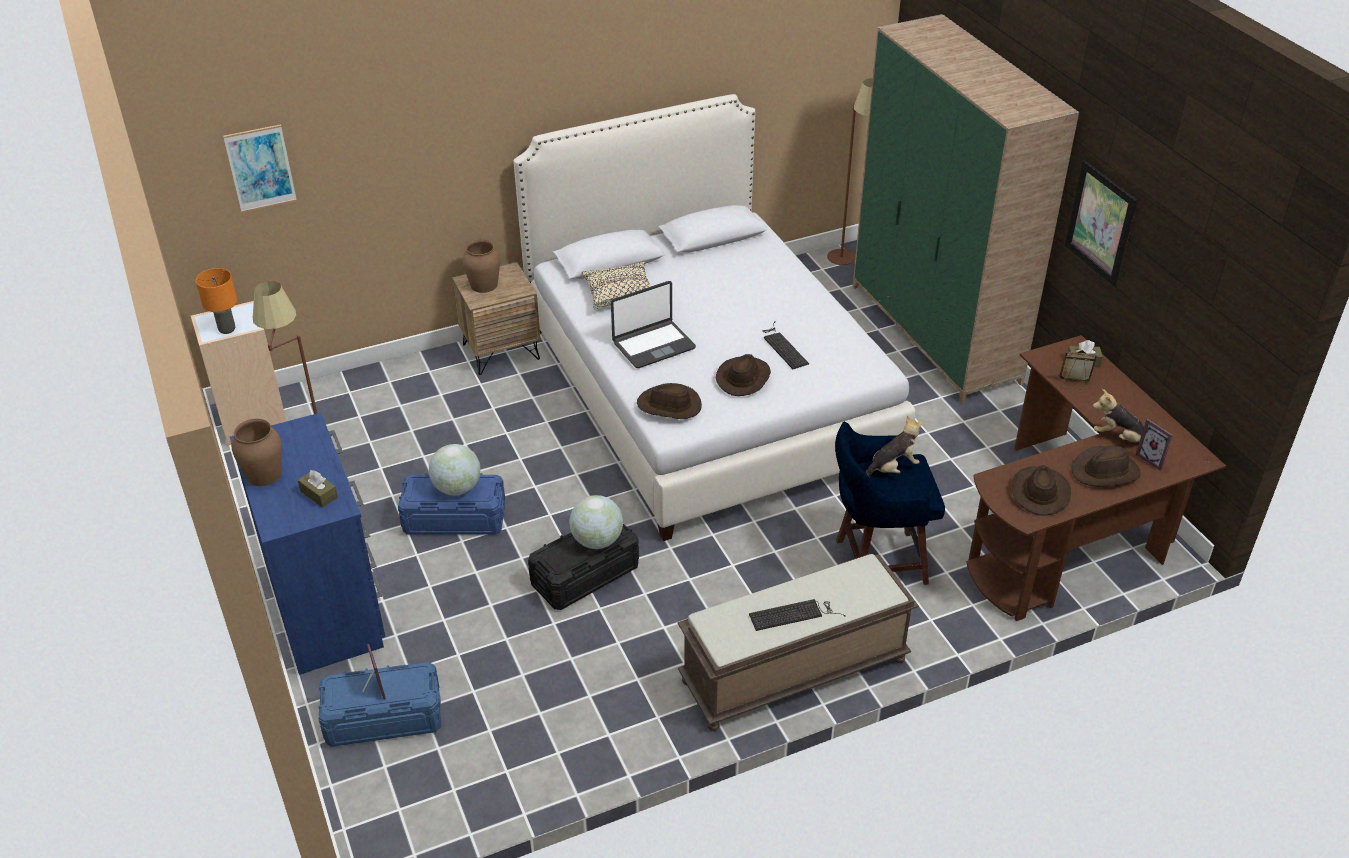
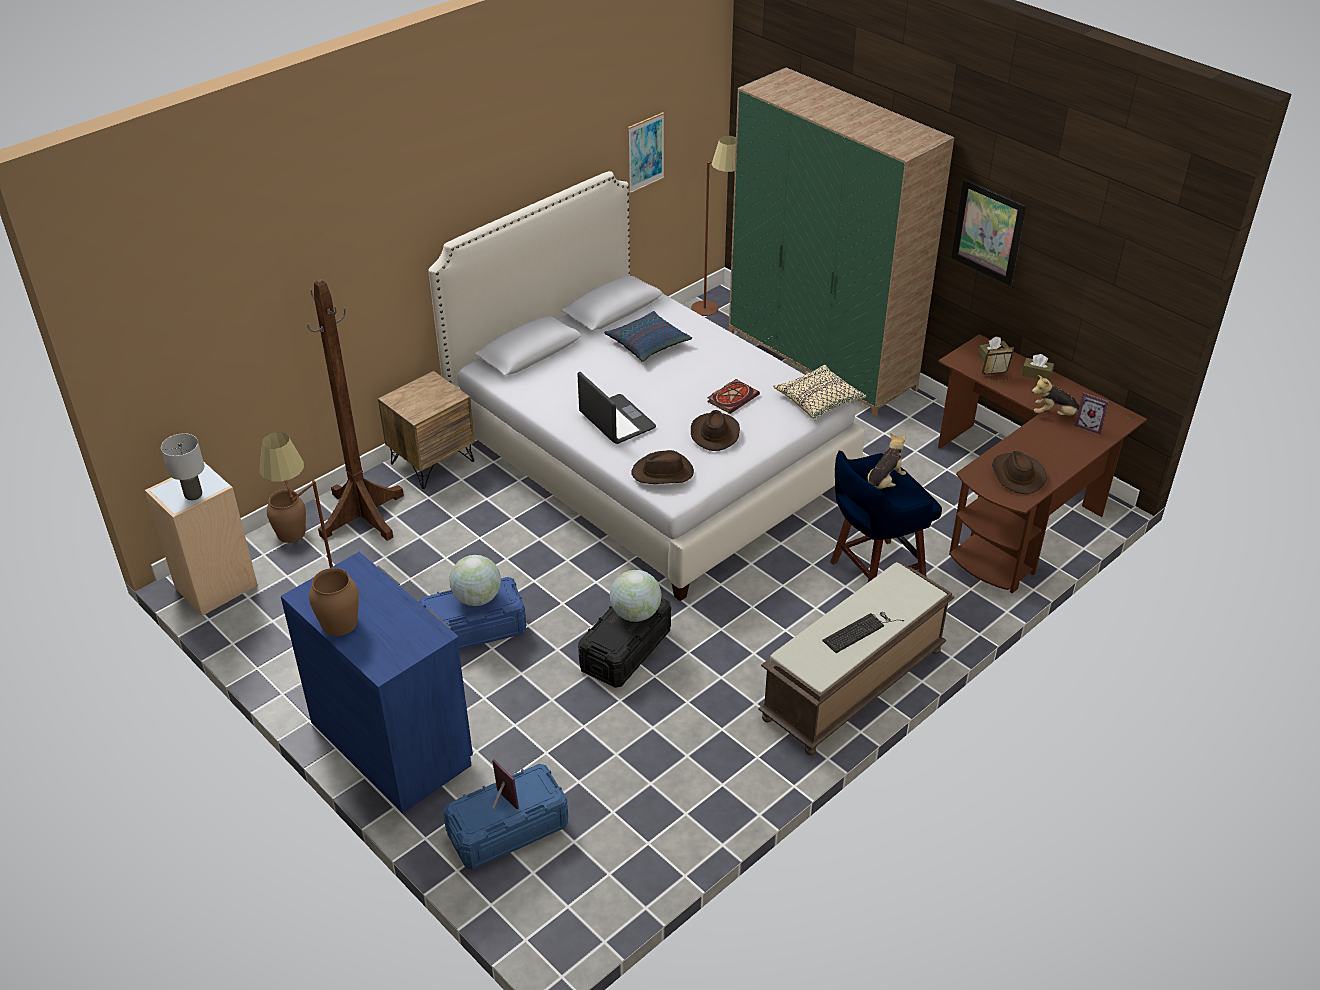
camera: 20 degrees left, 0 degrees up
orange table lamp [196,268,237,334] -> white table lamp [161,433,204,501]
picture [223,124,297,212] -> picture moved to [628,112,664,194]
brown tissue box [298,470,338,508] -> brown tissue box moved to [1022,354,1054,381]
brown vase [463,239,500,293] -> brown vase moved to [267,489,306,543]
beige pillow [581,262,651,309] -> beige pillow moved to [773,365,867,420]
laptop [611,281,696,368] -> laptop turned 75 degrees counterclockwise [578,372,656,444]
keyboard [763,321,809,369] -> book [707,379,760,414]
brown hat [1071,446,1141,487] -> none
none -> brown clothes rack [307,279,404,541]
none -> blue pillow [604,311,692,362]

